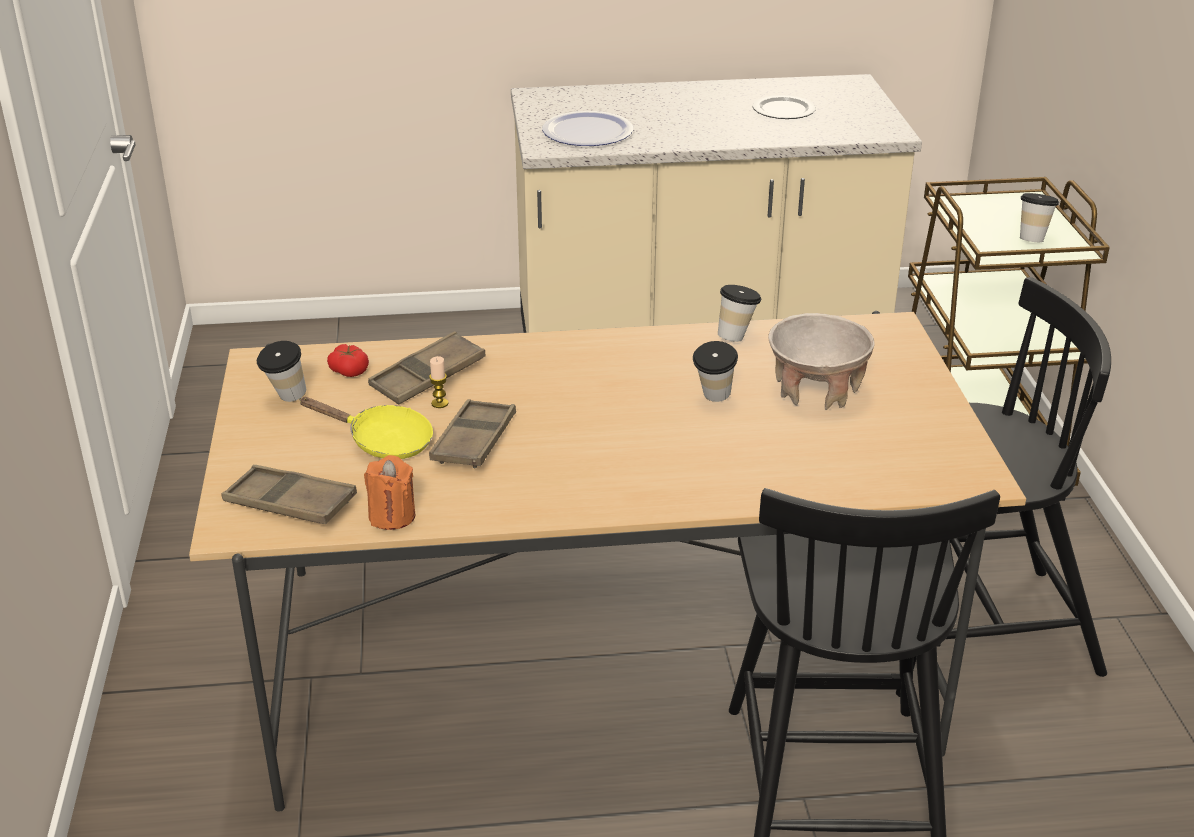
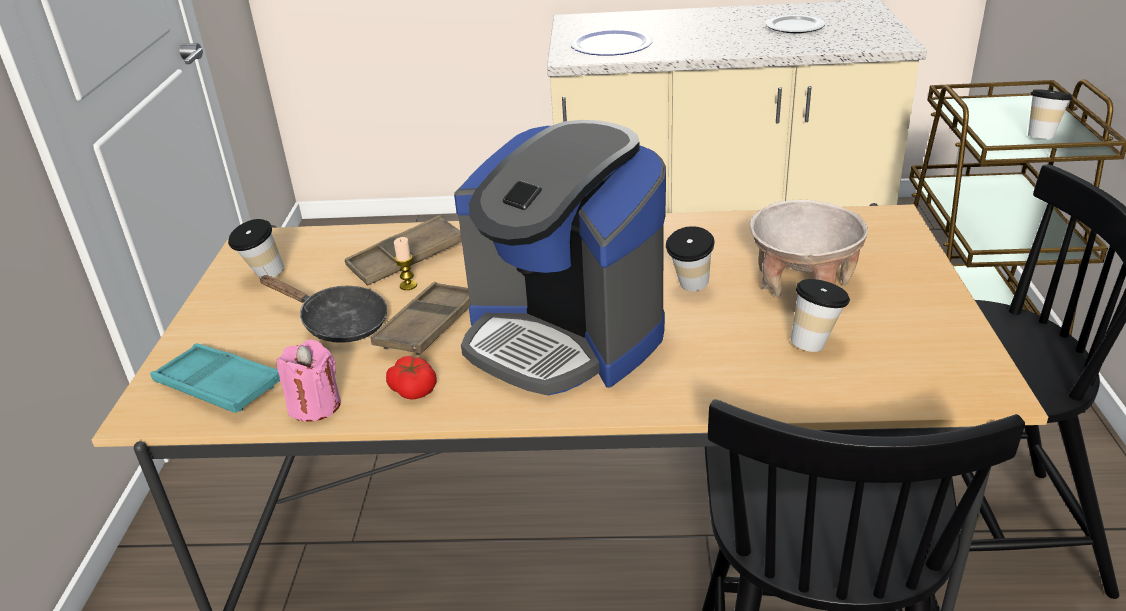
camera: 10 degrees right, 0 degrees up
brown tray [222,465,357,524] -> turquoise tray [150,343,280,413]
yellow frying pan [299,397,433,459] -> black frying pan [259,275,387,343]
tomato [327,344,369,377] -> tomato moved to [386,356,436,400]
orange candle [364,455,415,530] -> pink candle [277,340,341,422]
cup [718,285,761,342] -> cup moved to [791,279,850,352]
none -> coffee machine [454,120,666,395]

